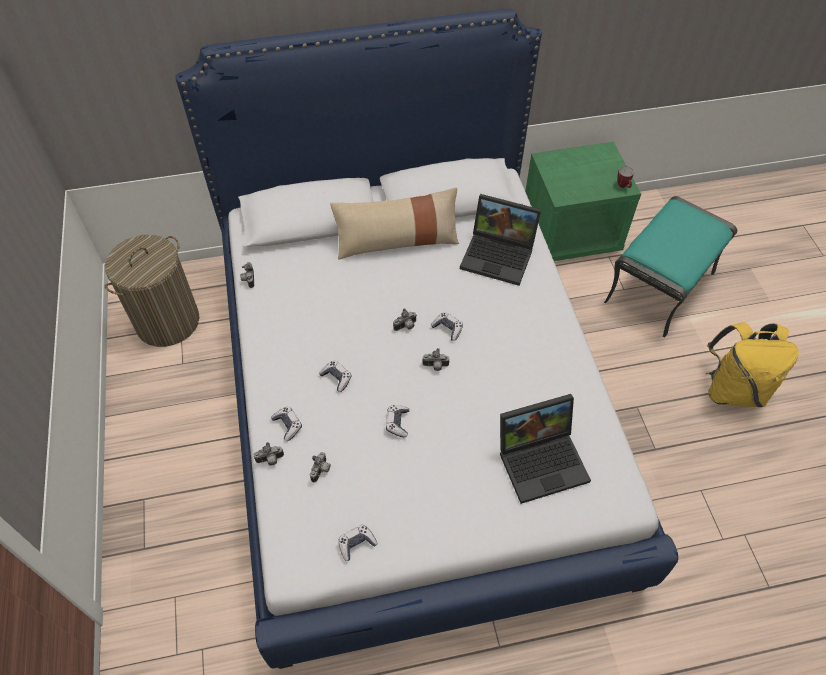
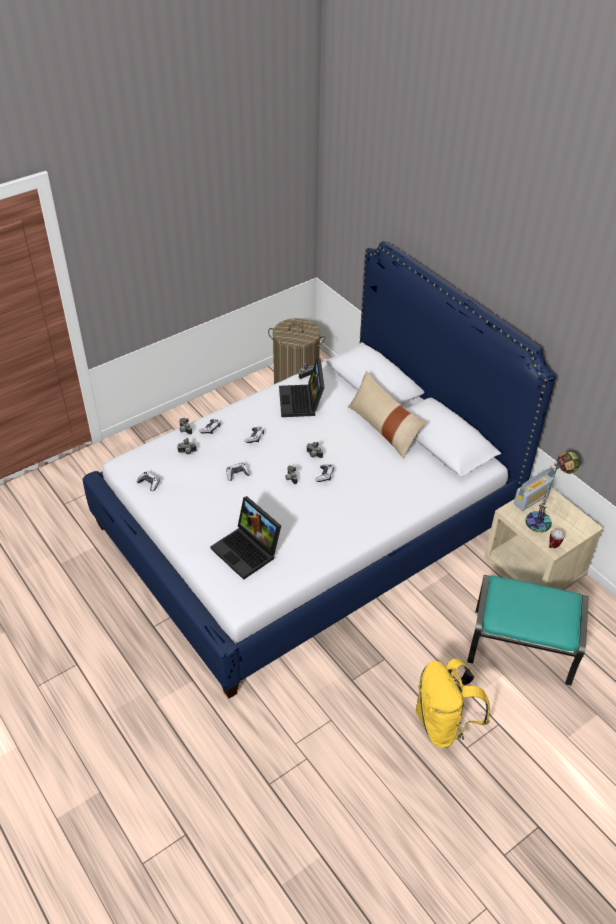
camera: 65 degrees right, 10 degrees down
laptop [460,194,541,286] -> laptop moved to [279,358,325,417]
green nightstand [525,142,641,261] -> beige nightstand [484,487,603,590]
none -> radio [514,469,553,511]
none -> table lamp [525,451,580,532]

